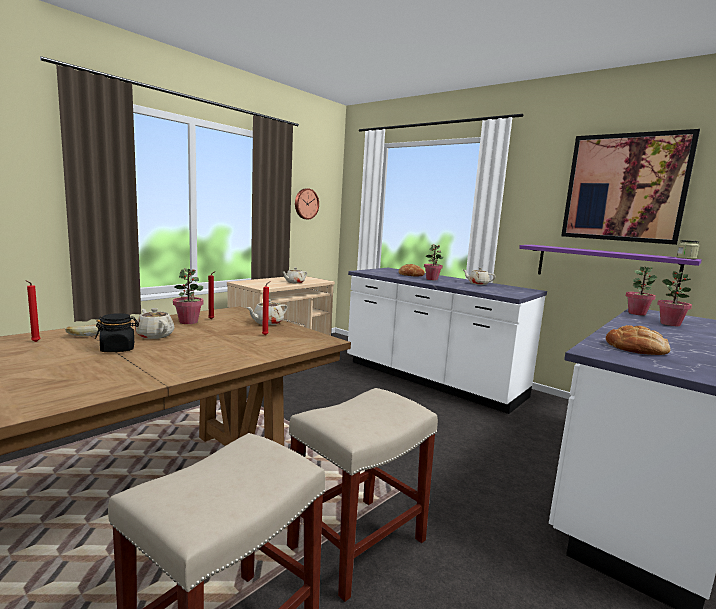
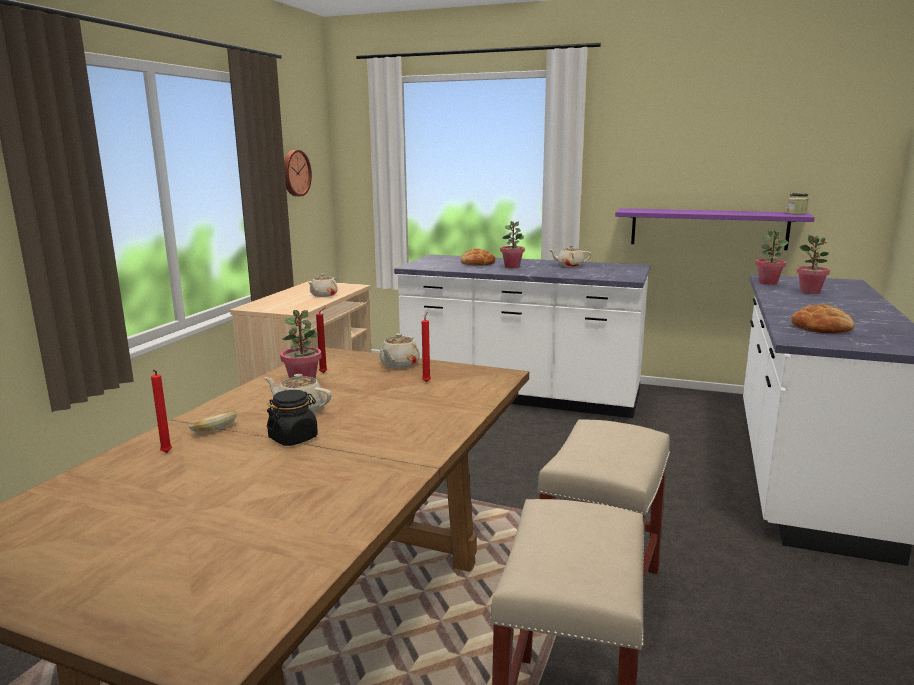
camera: 20 degrees left, 5 degrees up
picture [561,129,700,245] -> none

